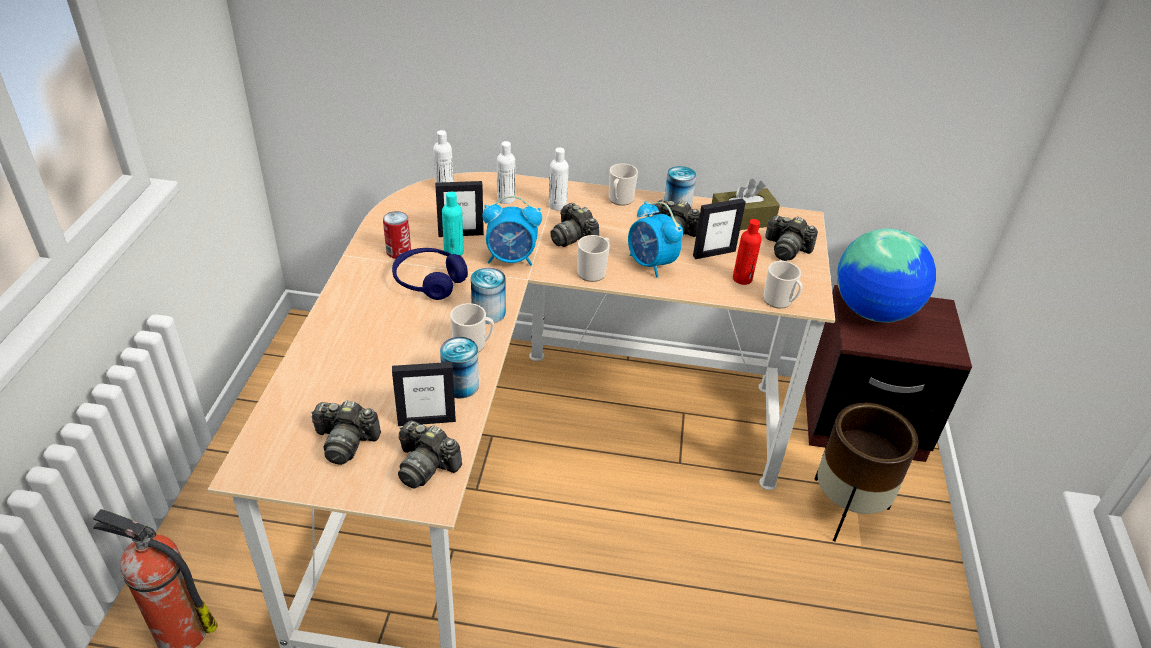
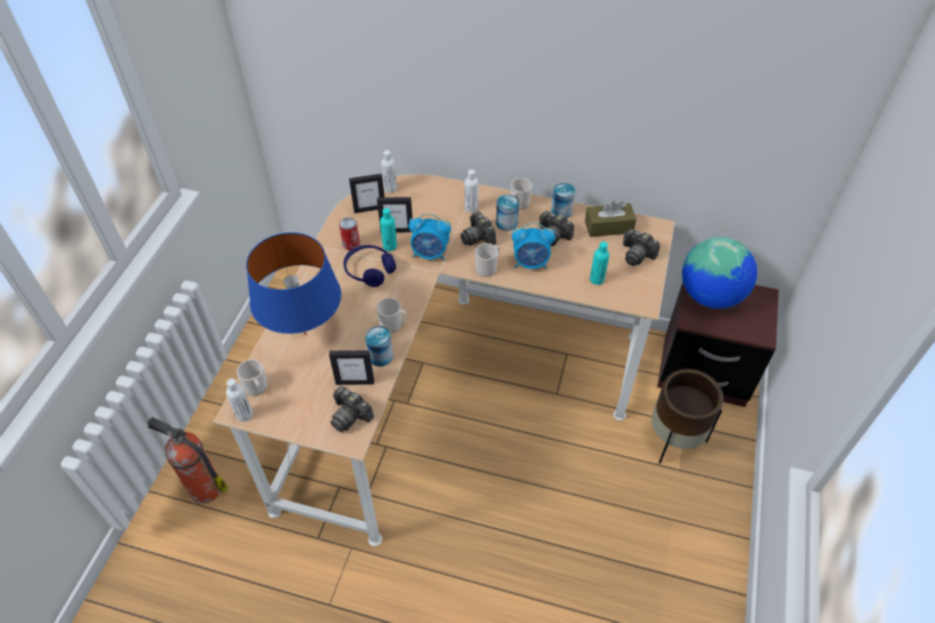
camera: 10 degrees right, 10 degrees up
camera [311,401,381,465] -> none
can [471,267,505,324] -> can moved to [496,194,519,231]
white bottle [497,141,515,204] -> white bottle moved to [226,378,253,422]
alarm clock [628,201,683,278] -> alarm clock turned 60 degrees counterclockwise [512,222,555,269]
picture frame [693,198,746,259] -> picture frame moved to [349,174,385,213]
red bottle [733,219,762,285] -> turquoise bottle [590,242,609,285]
mug [763,261,803,309] -> mug moved to [237,359,268,396]
none -> blue table lamp [246,232,341,335]

